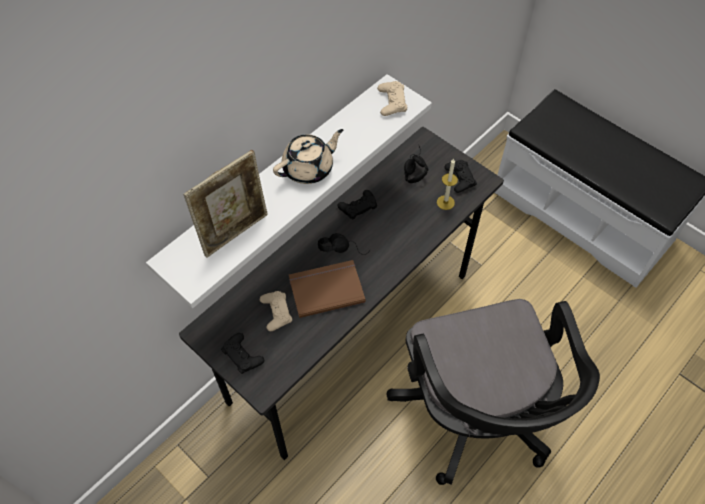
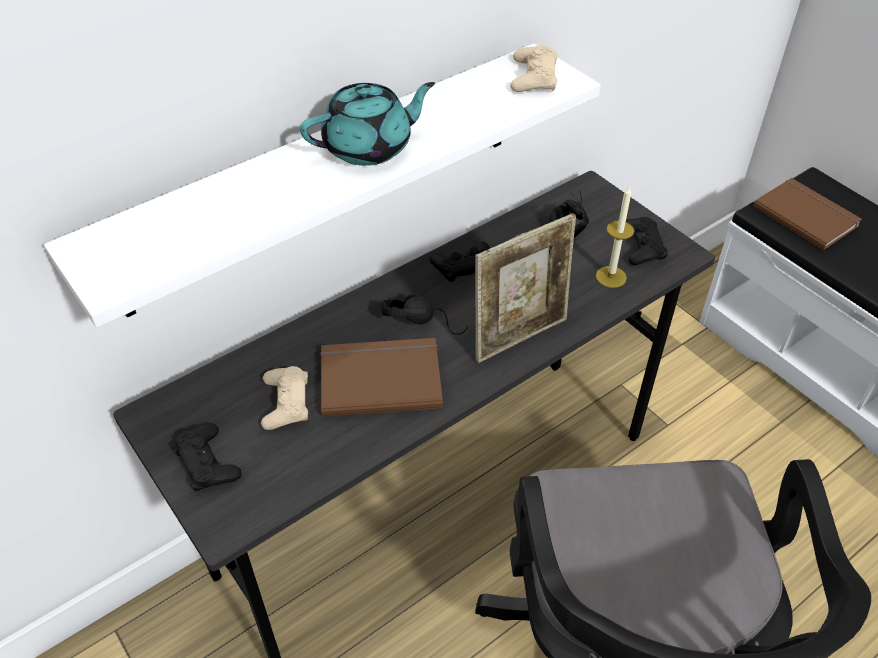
camera: 10 degrees right, 10 degrees down
picture frame [183,150,268,258] -> picture frame moved to [475,213,576,363]
beige teapot [273,129,343,184] -> turquoise teapot [300,82,435,166]
none -> brown book [754,178,862,250]

